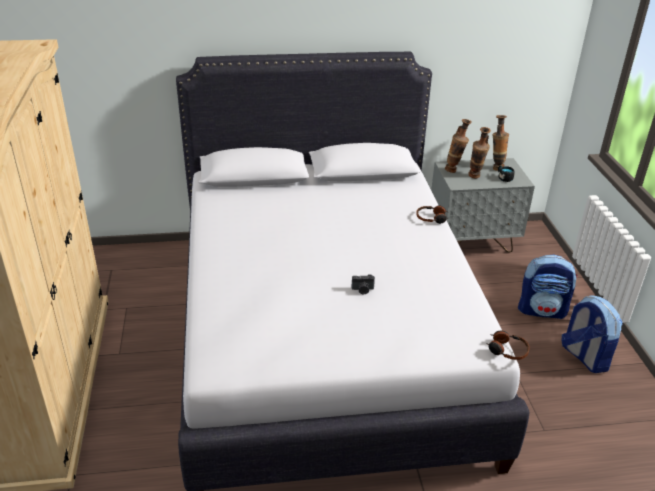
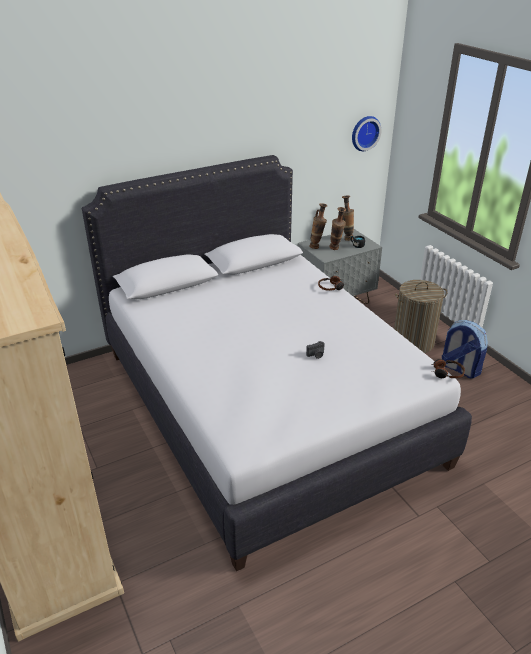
camera: 20 degrees left, 0 degrees up
backpack [518,255,577,319] -> laundry basket [394,280,447,353]
none -> wall clock [352,116,381,151]

